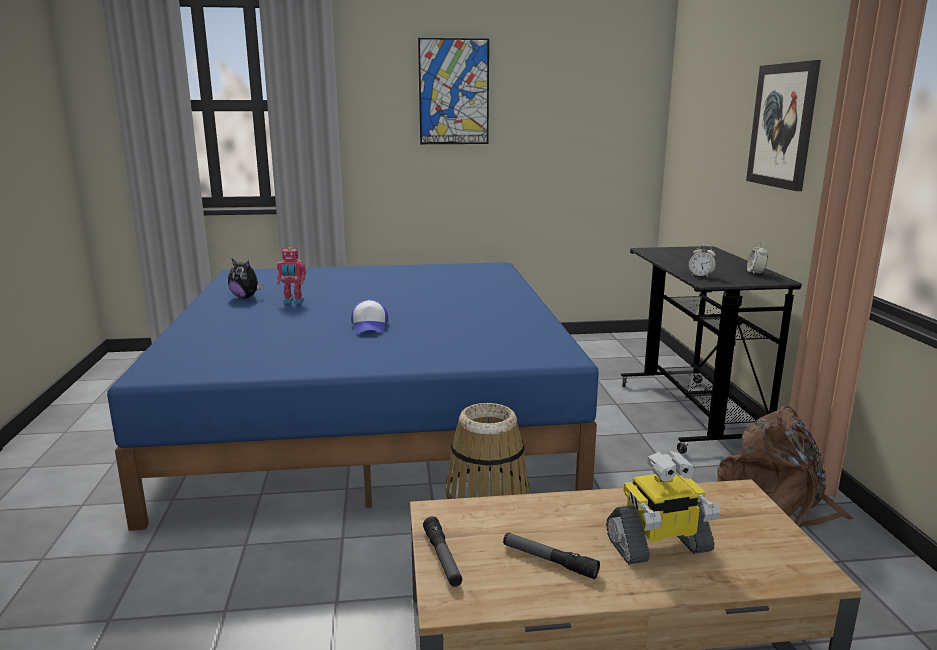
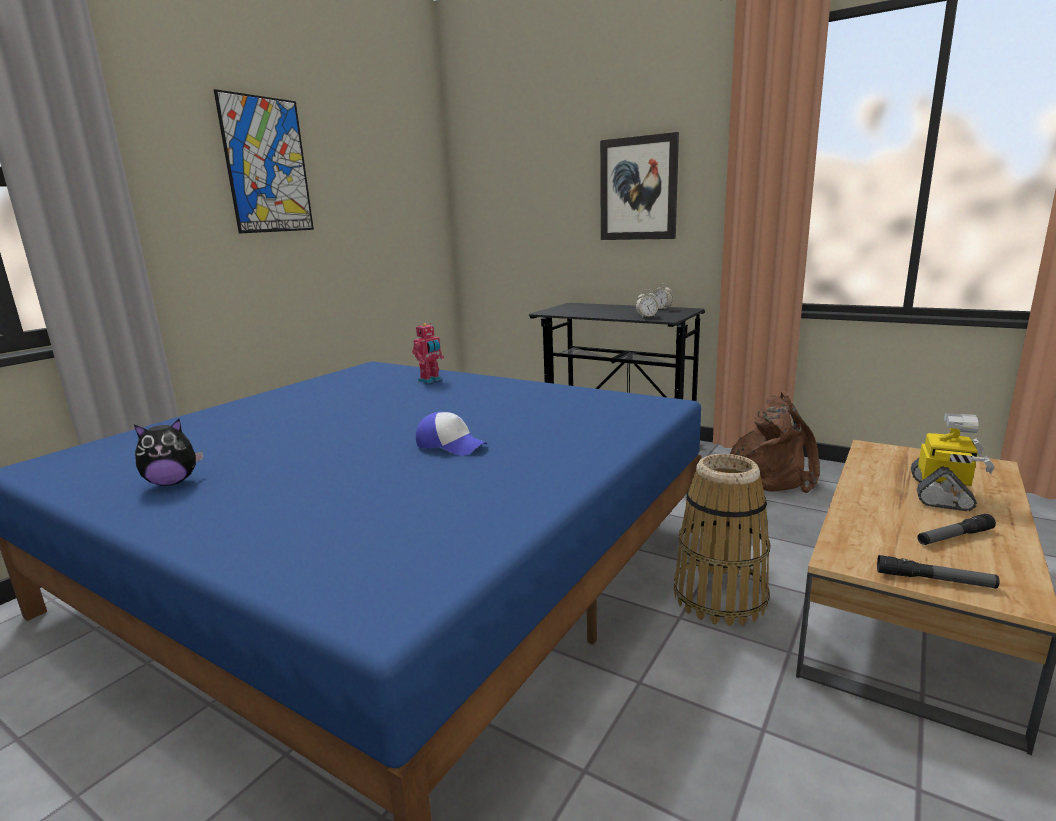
camera: 50 degrees left, 0 degrees up
toy robot [277,247,306,304] -> toy robot moved to [412,323,444,383]

